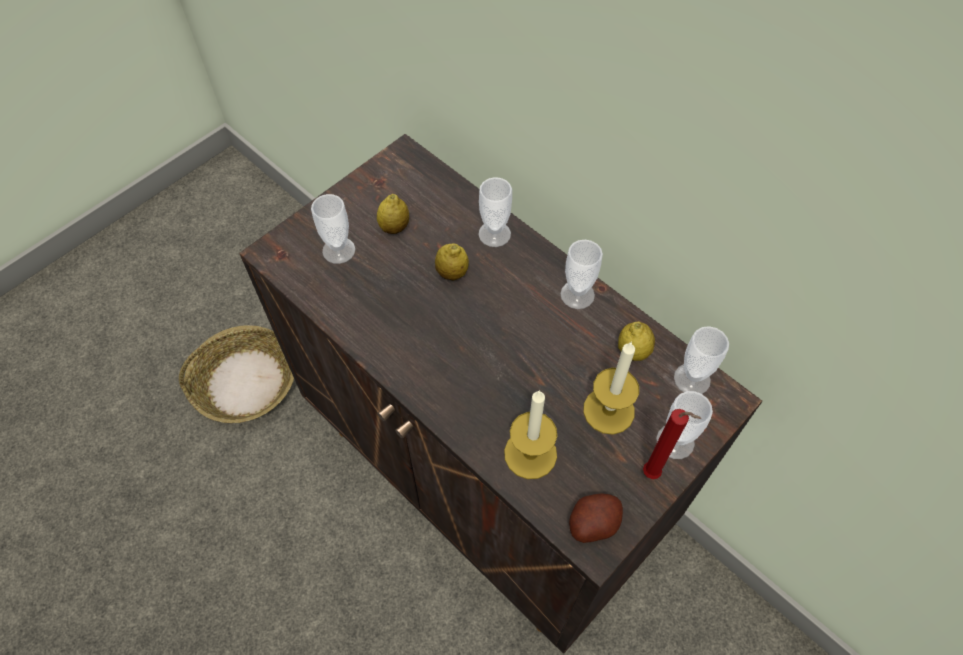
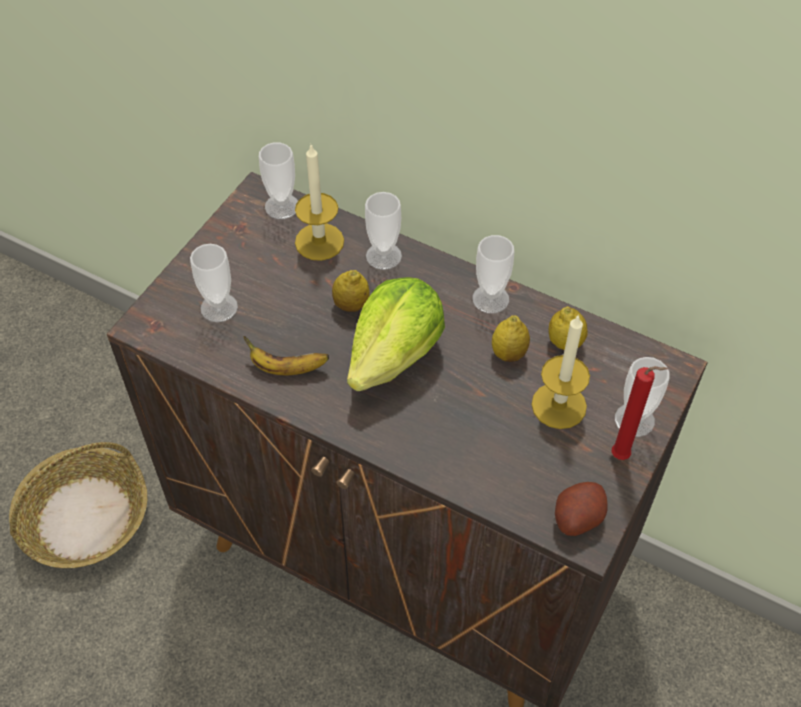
camera: 15 degrees left, 5 degrees down
lemon [377,194,409,234] -> lemon moved to [492,315,530,362]
candle [504,390,557,479] -> candle moved to [295,143,344,261]
cup [674,326,729,394] -> cup moved to [259,142,298,219]
none -> banana [243,336,329,375]
none -> lettuce [347,277,445,391]

